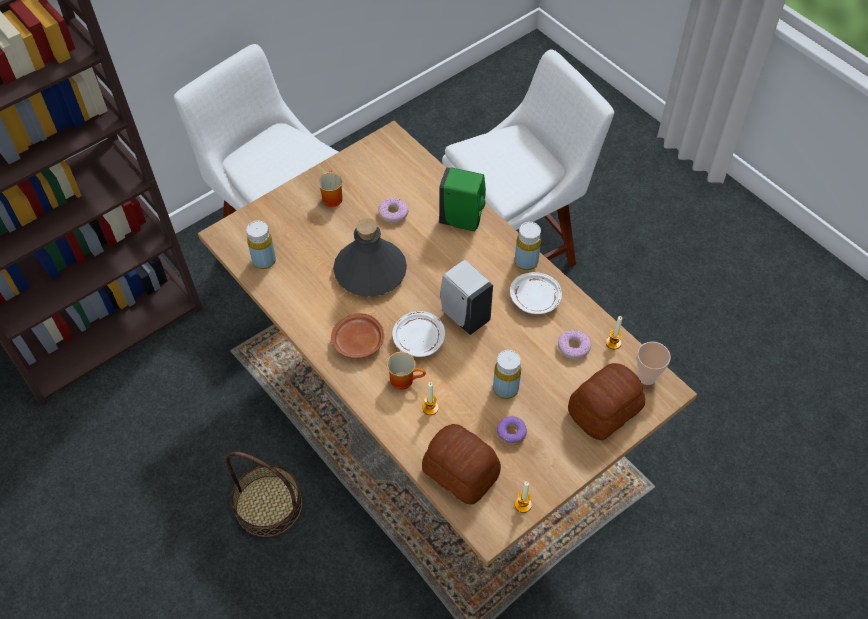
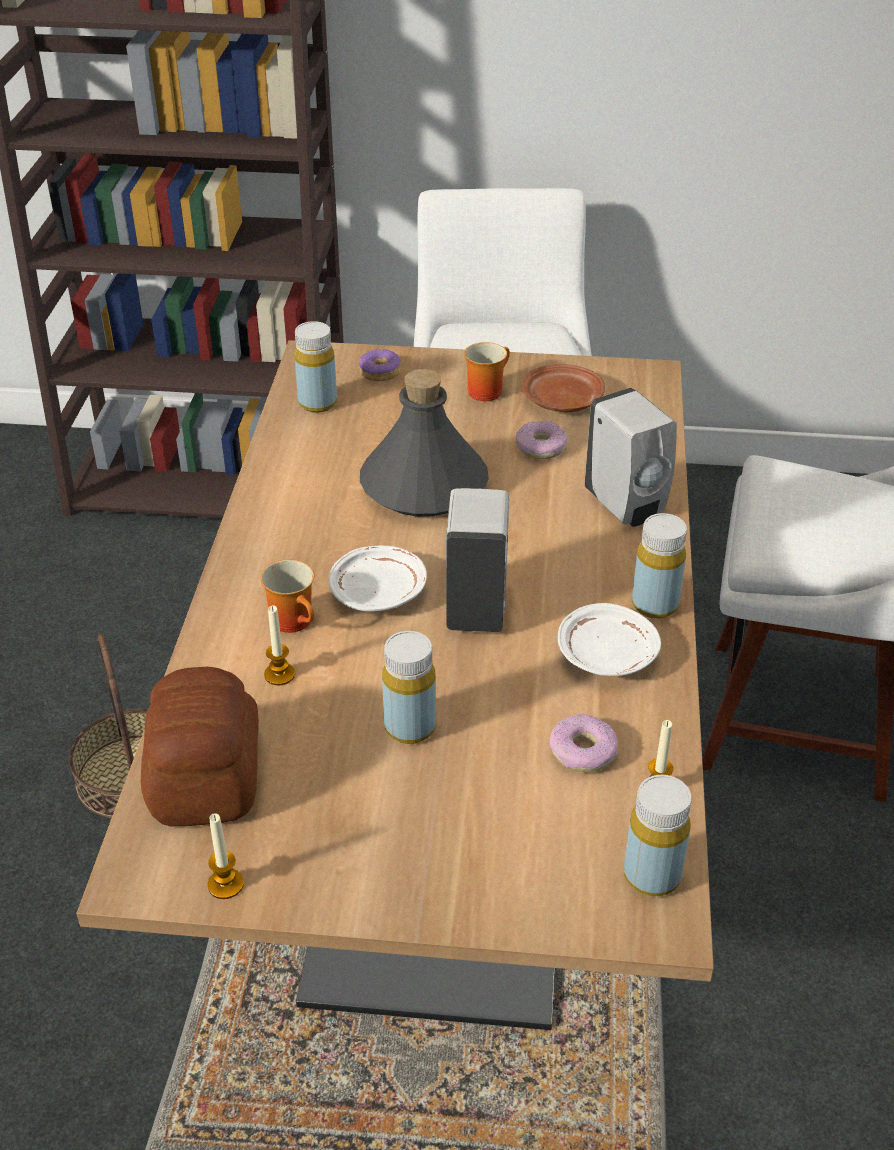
camera: 45 degrees right, 15 degrees down
brown plate [331,313,384,358] -> brown plate moved to [522,364,605,412]
green soap dispenser [439,167,486,231] -> white soap dispenser [584,388,677,527]
donut [497,416,527,446] -> donut moved to [359,349,401,381]
bread [568,363,645,440] -> none
cup [637,342,671,385] -> yellow bottle [624,775,692,896]

